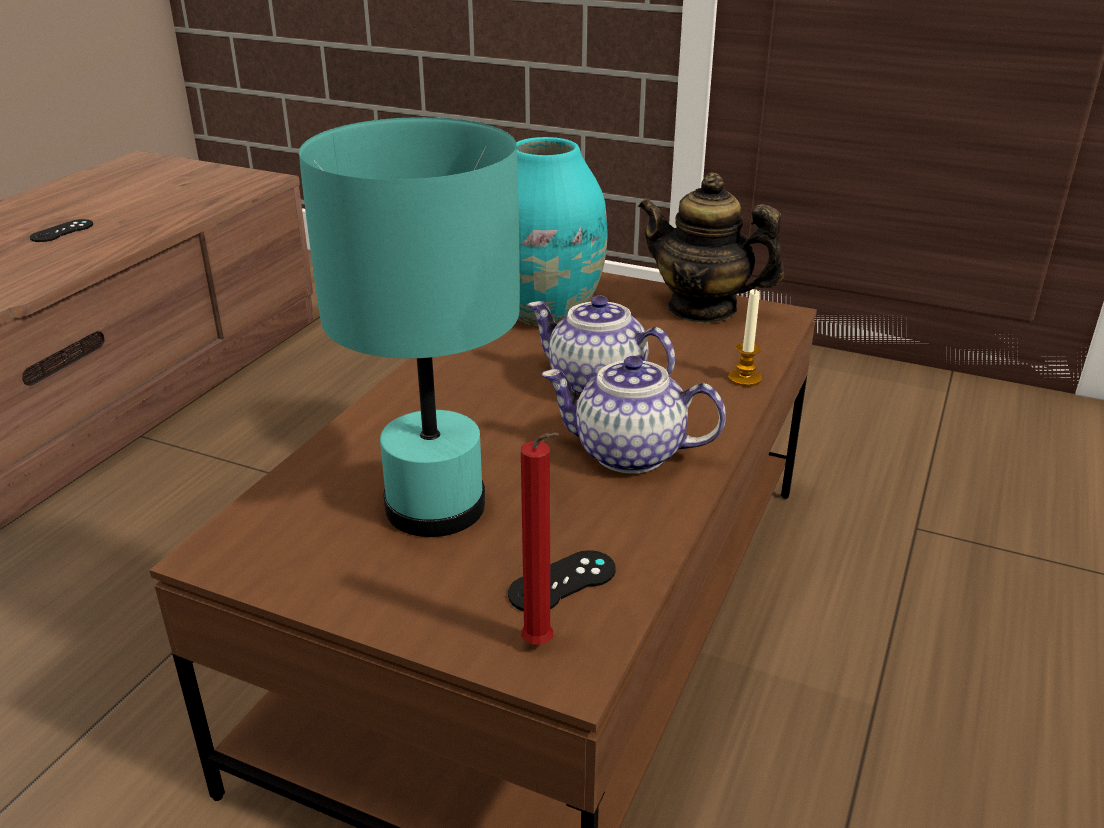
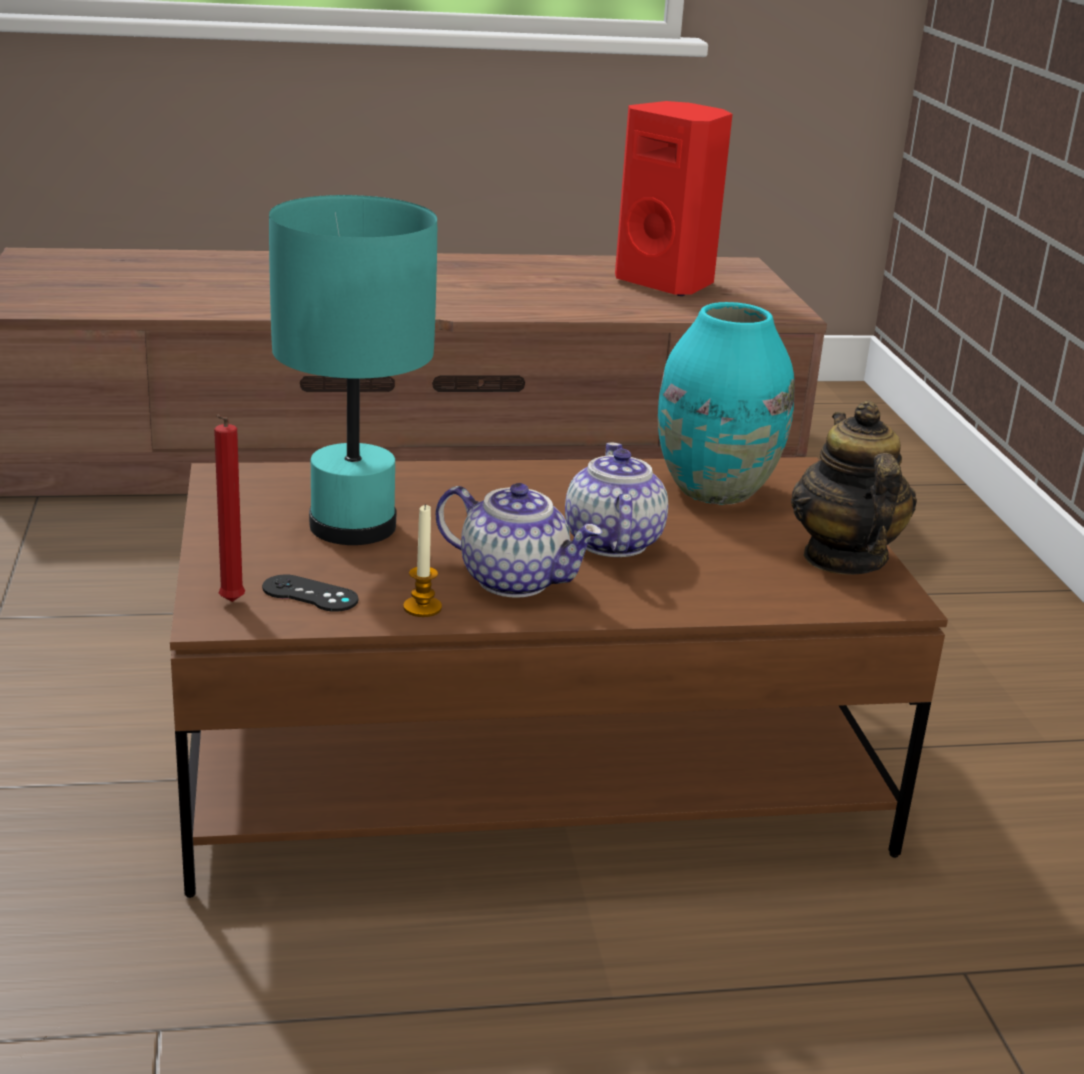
camera: 55 degrees right, 5 degrees down
black game controller [30,219,93,242] -> none
teapot [541,356,726,474] -> teapot turned 135 degrees clockwise [436,483,602,597]
candle [728,288,762,387] -> candle moved to [403,504,442,617]
none -> red speaker [615,101,733,296]

